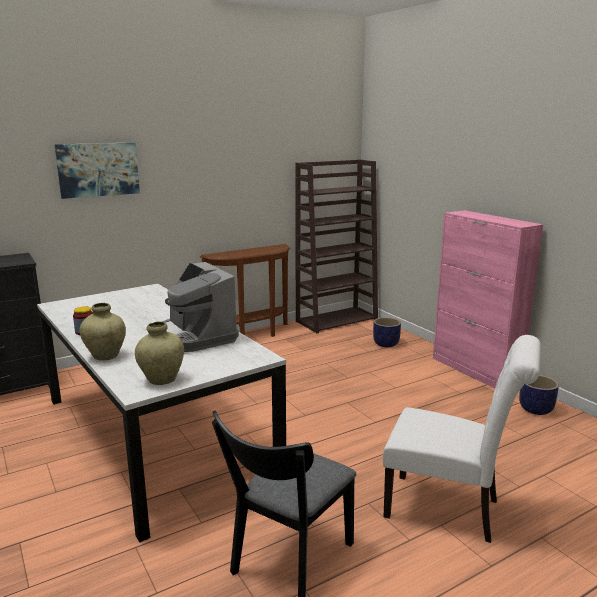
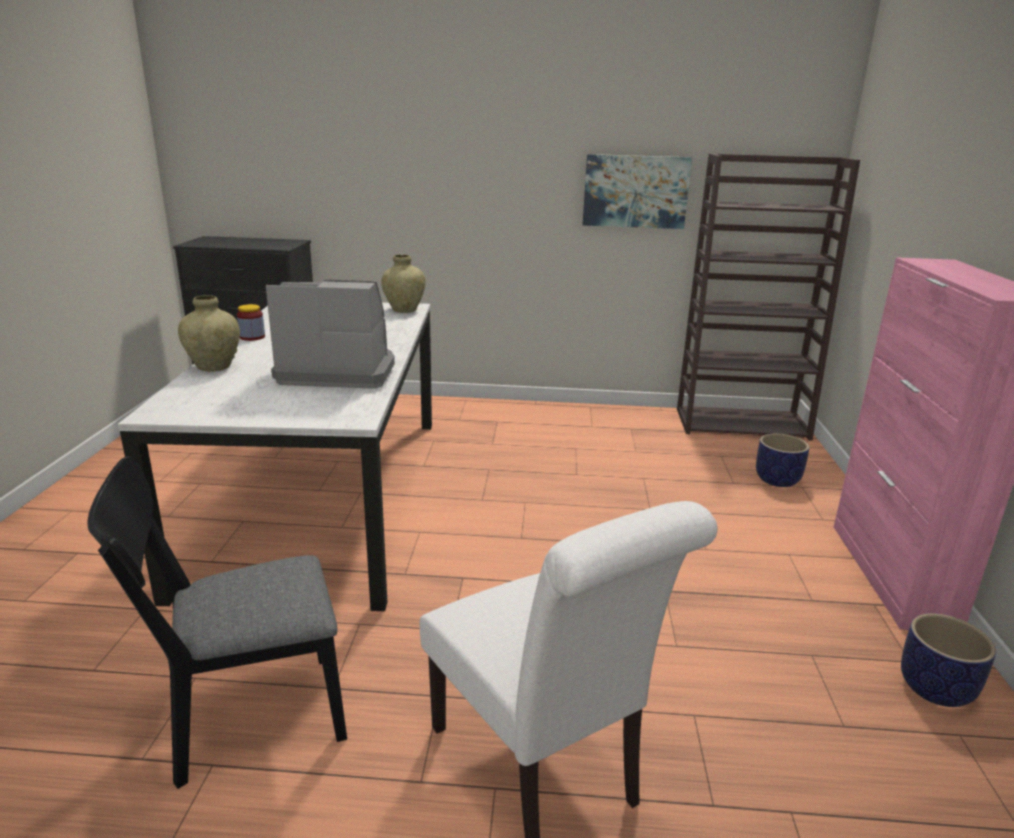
camera: 35 degrees right, 5 degrees up
picture [54,142,140,199] -> picture moved to [582,154,692,229]
beige vase [135,321,184,385] -> beige vase moved to [381,255,426,313]
coffee machine [162,262,239,352] -> coffee machine turned 90 degrees clockwise [266,280,395,389]
brown console table [200,244,290,337] -> none

